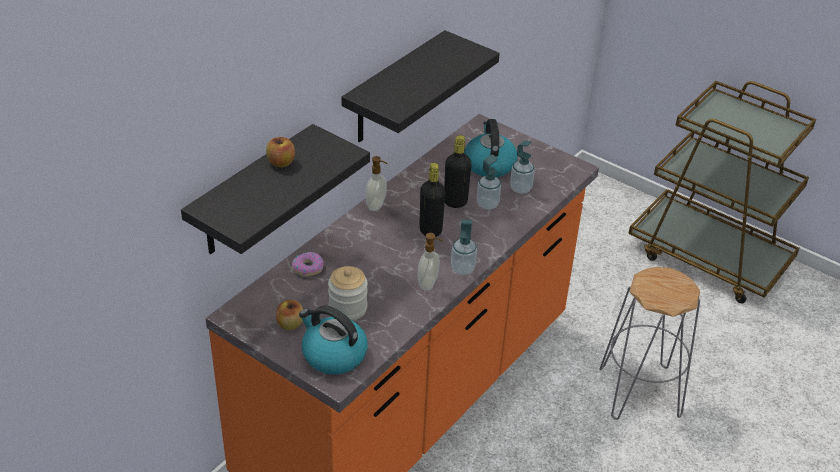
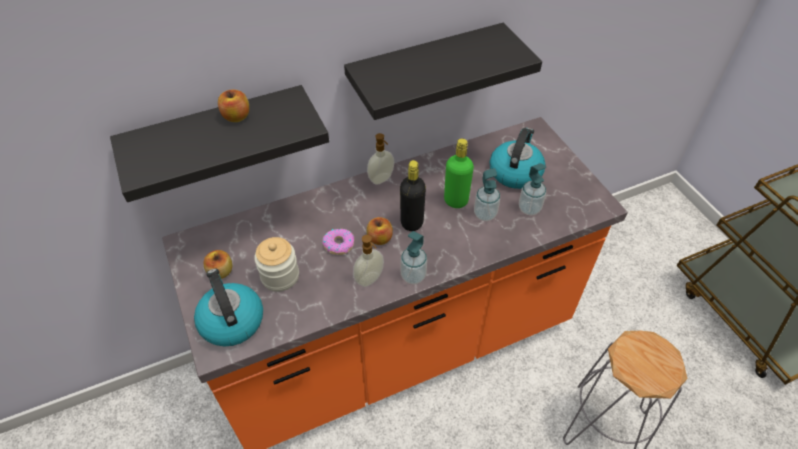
camera: 30 degrees right, 10 degrees up
donut [292,252,324,277] -> donut moved to [322,229,354,255]
black bottle [444,135,472,208] -> green bottle [444,138,474,208]
none -> apple [367,217,393,245]

